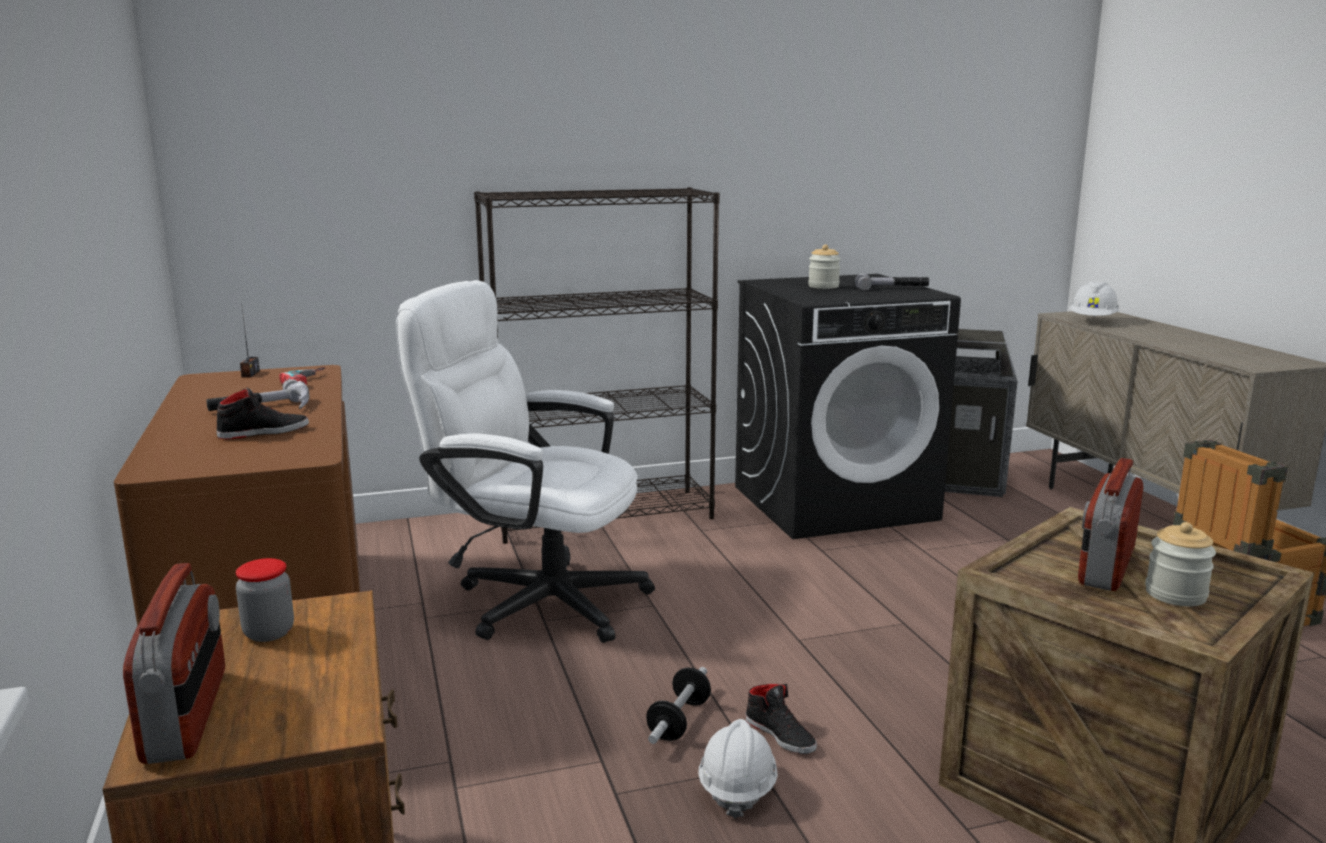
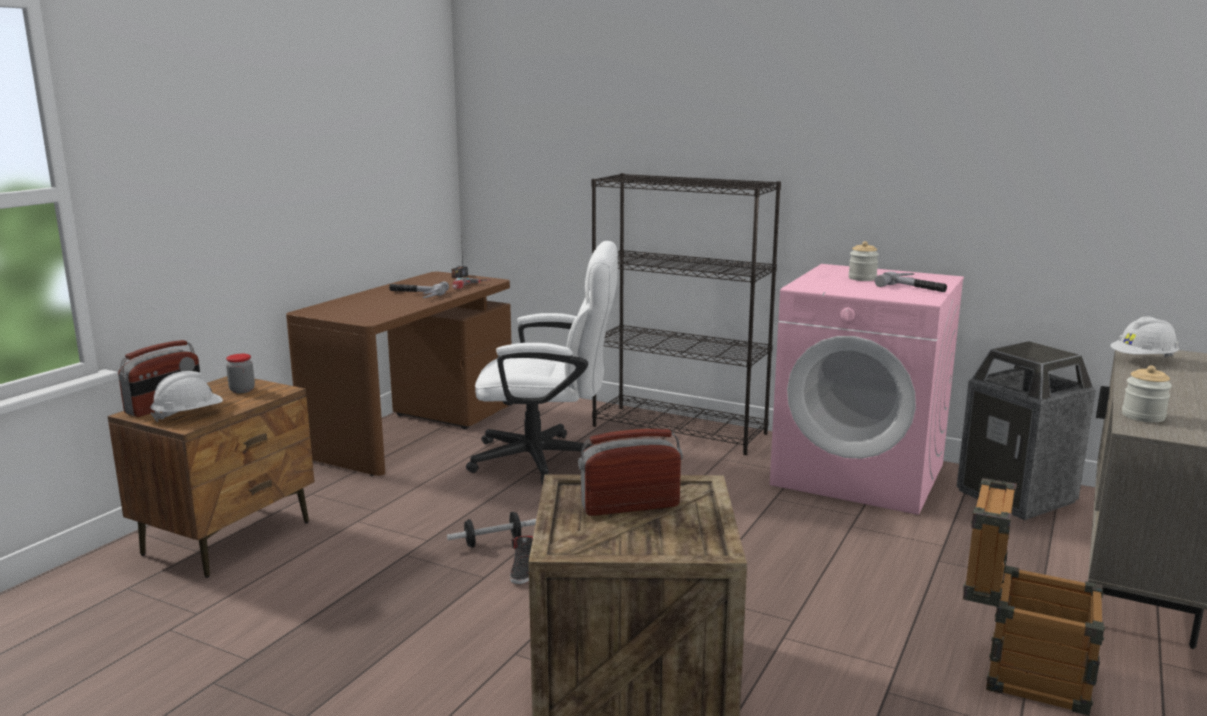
camera: 45 degrees right, 0 degrees up
black shoe [216,387,309,439] -> none
white office chair [396,280,655,643] -> white office chair turned 120 degrees clockwise [466,241,618,485]
white hard hat [698,719,778,819] -> white hard hat moved to [150,371,223,422]
black washing machine [735,274,961,539] -> pink washing machine [770,264,964,515]
jar [1145,522,1216,606] -> jar moved to [1122,365,1172,423]

